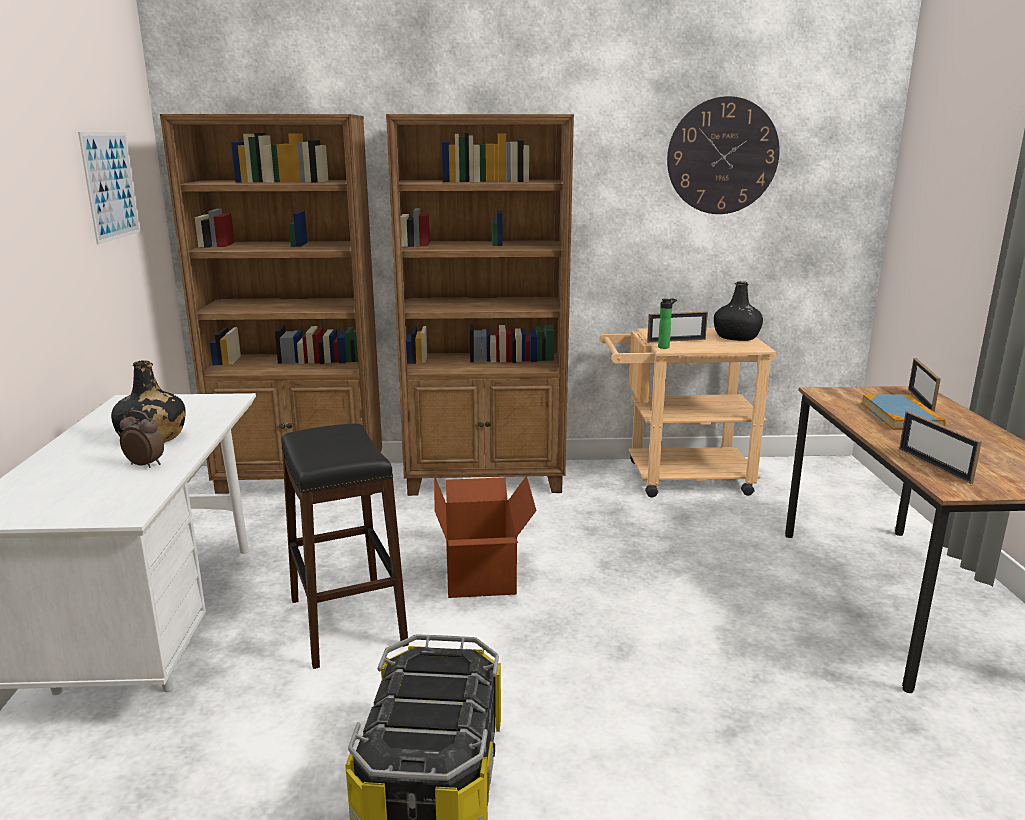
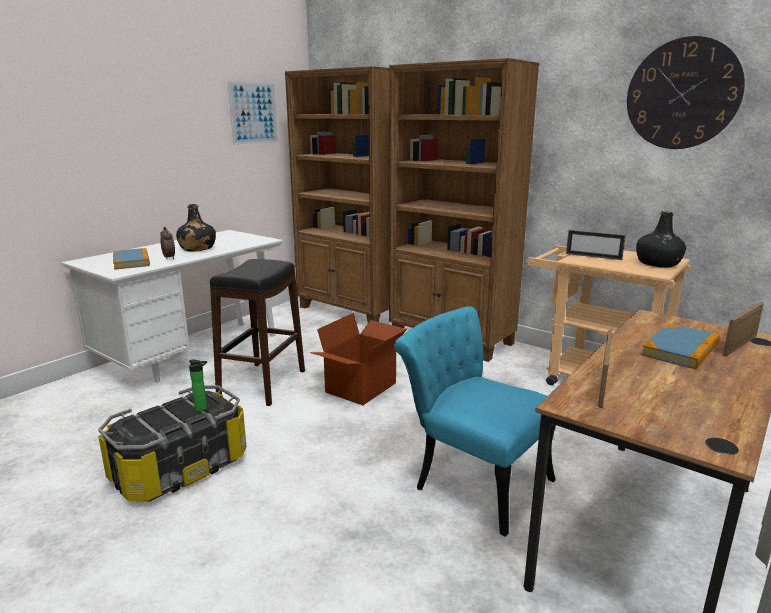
camera: 40 degrees right, 0 degrees up
bottle [658,298,677,349] -> bottle moved to [189,359,207,411]
none -> book [113,248,150,270]
none -> turquoise chair [394,306,556,537]

